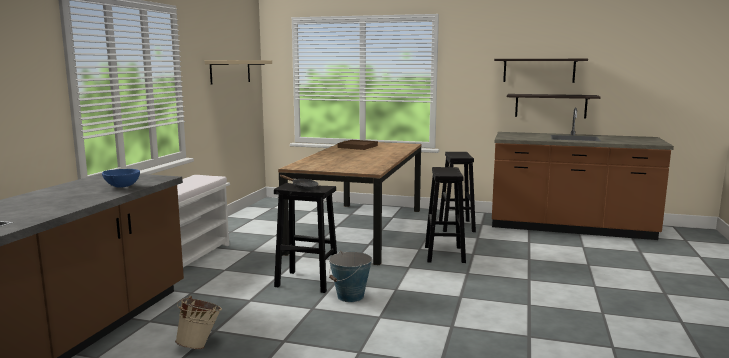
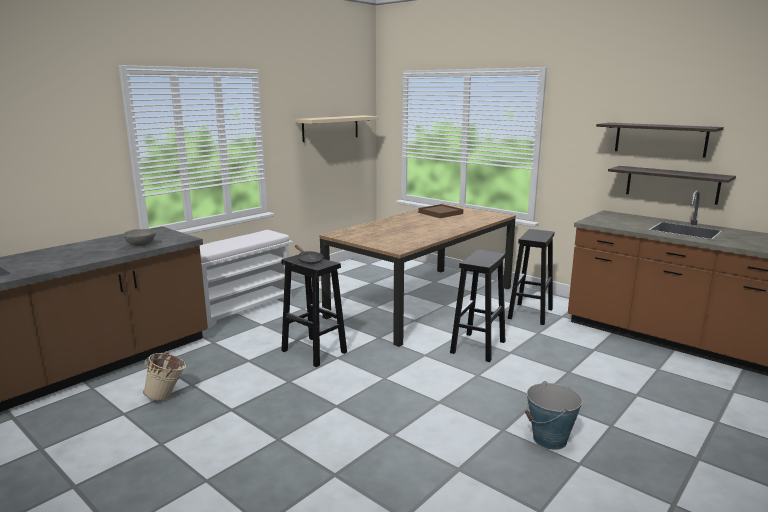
camera: 25 degrees right, 5 degrees up
blue bowl [102,169,140,188] -> grey bowl [123,229,156,246]
bucket [329,251,372,302] -> bucket moved to [525,381,583,450]

